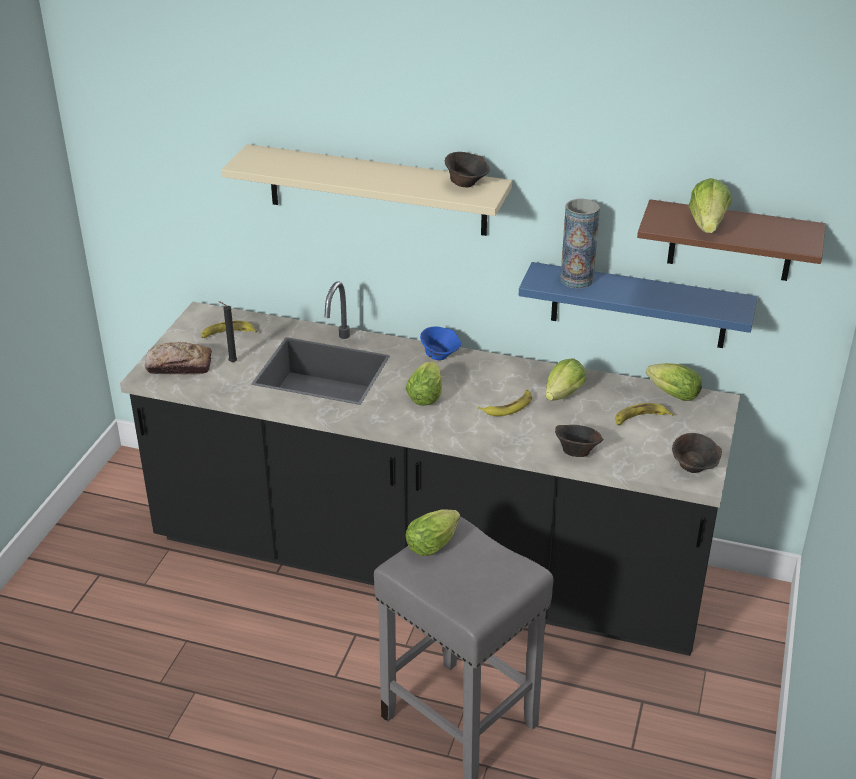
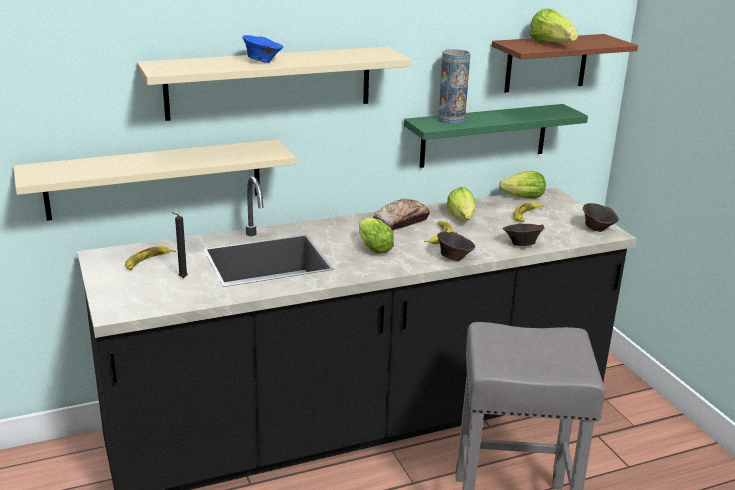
camera: 40 degrees left, 10 degrees down
bread [145,342,212,375] -> bread moved to [373,199,430,230]
lettuce [405,509,460,556] -> none
blue bowl [420,327,461,360] -> blue bowl moved to [242,35,283,63]
brown bowl [445,152,490,188] -> brown bowl moved to [437,232,475,261]
blue shelf [519,262,757,348] -> green shelf [404,104,588,168]
none -> beige shelf [14,140,296,221]

